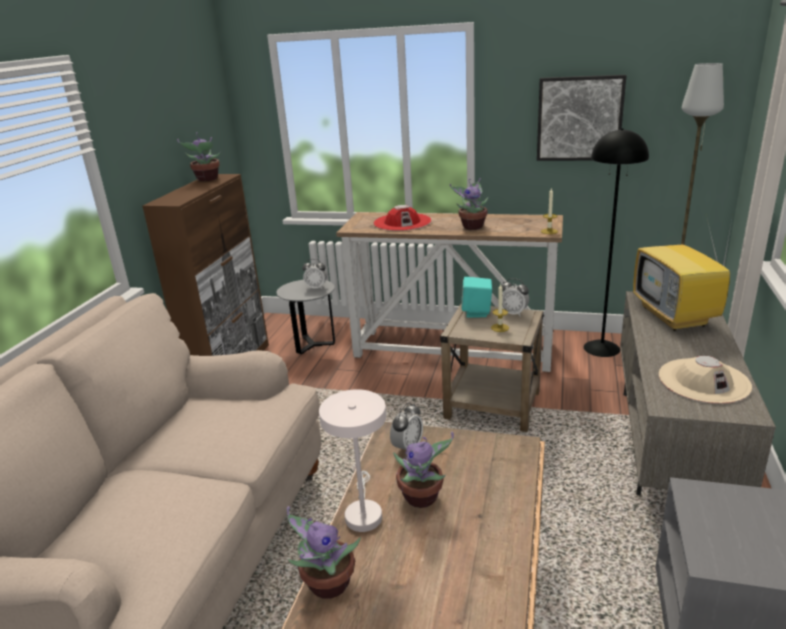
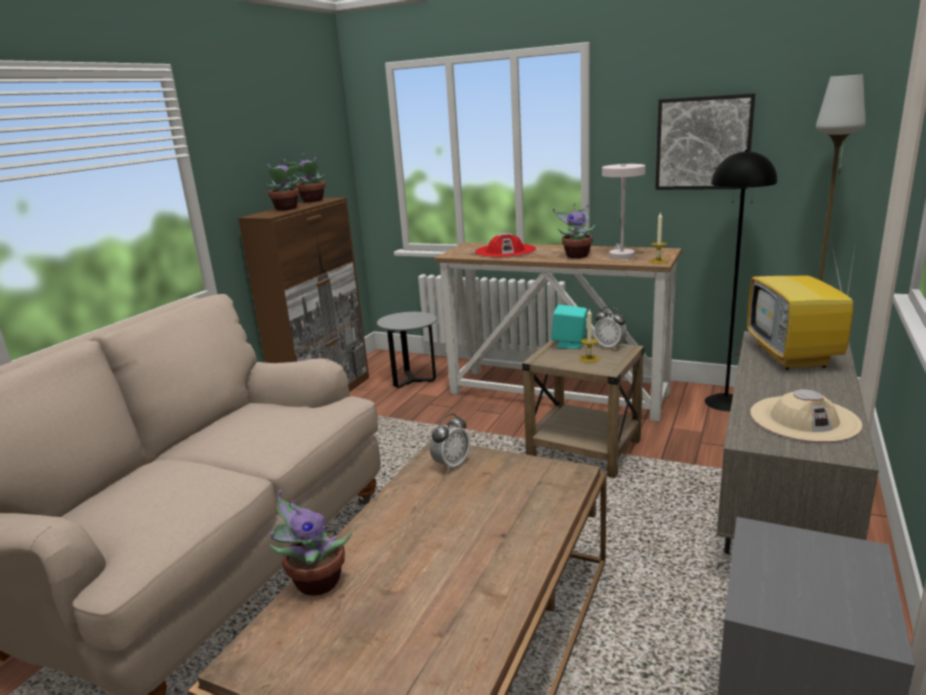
camera: 10 degrees right, 5 degrees down
alarm clock [302,259,327,290] -> none
white table lamp [319,389,386,532] -> white table lamp moved to [602,164,645,259]
potted plant [393,432,454,508] -> potted plant moved to [264,158,303,211]

